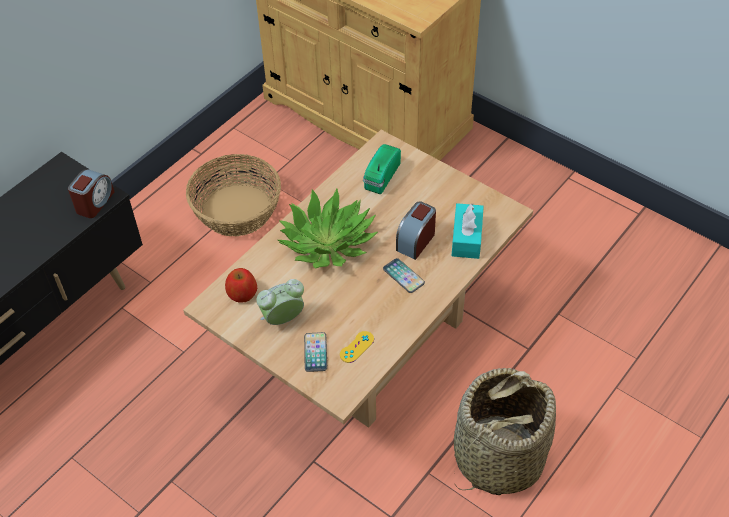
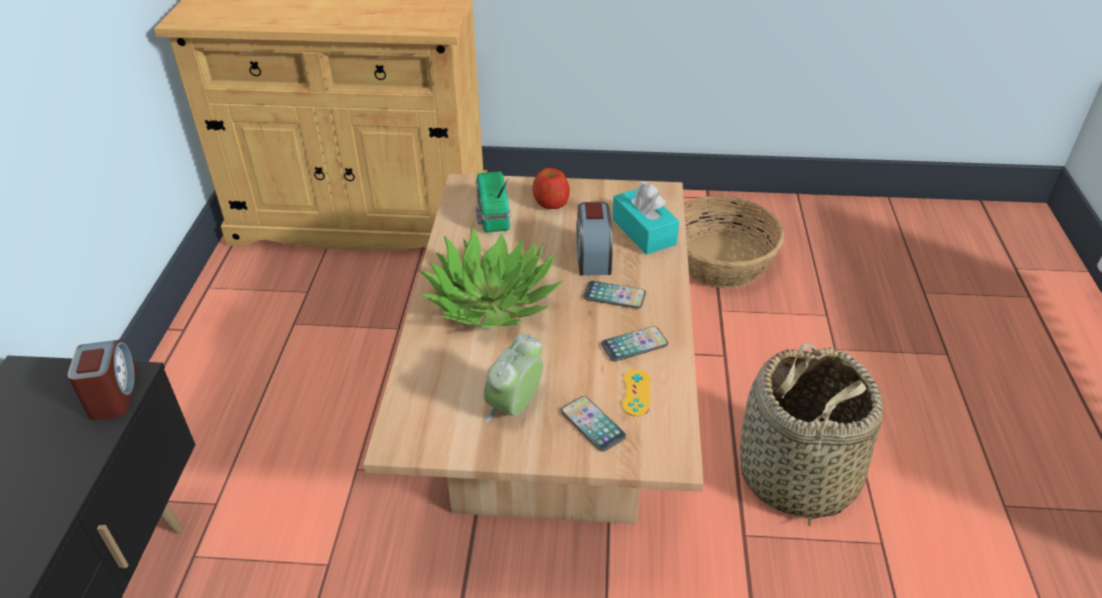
camera: 35 degrees left, 10 degrees down
basket [186,154,281,236] -> basket moved to [684,196,784,288]
apple [225,268,257,302] -> apple moved to [533,168,570,209]
none -> phone [601,326,668,361]

